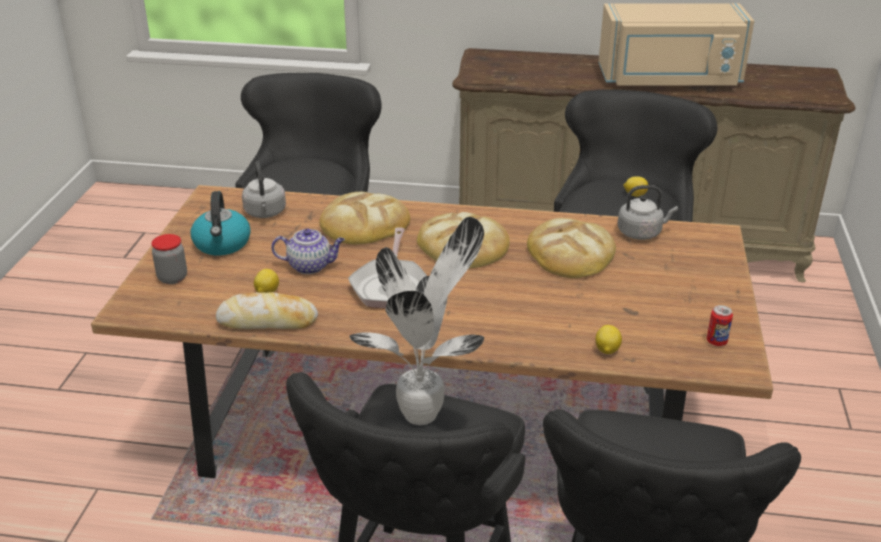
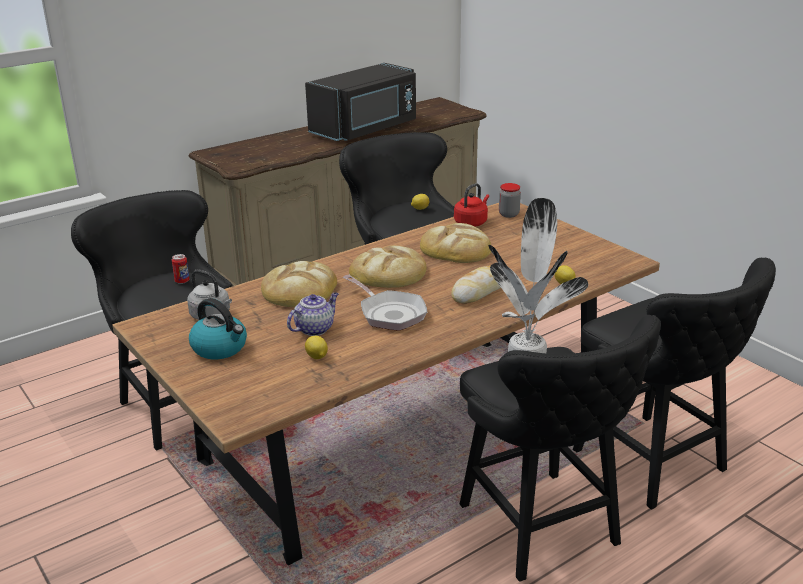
camera: 45 degrees left, 5 degrees down
jar [151,234,187,284] -> jar moved to [499,183,521,218]
bread [216,292,318,329] -> bread moved to [451,265,501,304]
beige microwave [599,3,754,86] -> black microwave [305,63,416,141]
grey kettle [618,185,678,240] -> red kettle [454,183,489,227]
can [707,305,733,346] -> can moved to [172,254,189,284]

